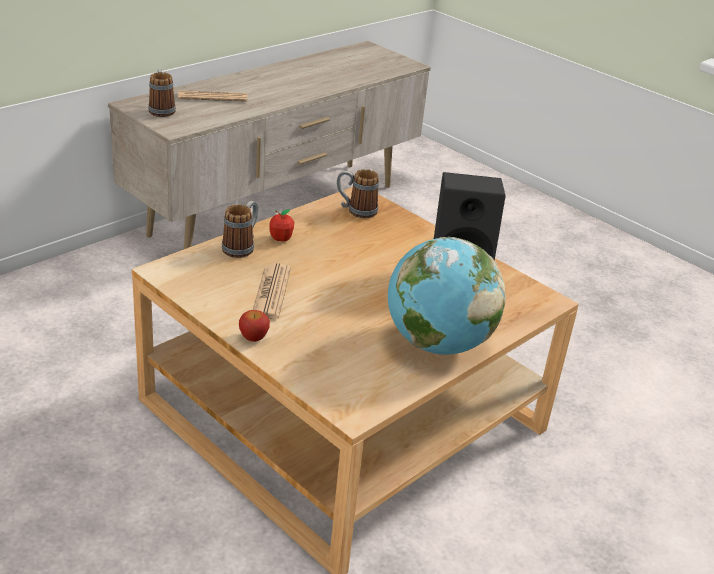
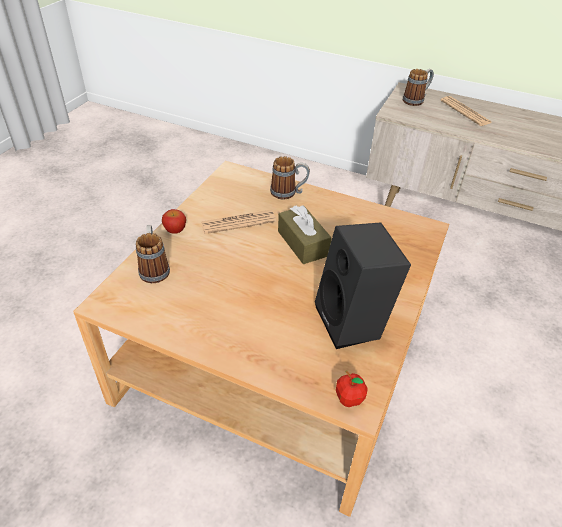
camera: 70 degrees right, 10 degrees up
apple [269,209,294,242] -> apple moved to [336,371,368,407]
mug [337,169,379,218] -> mug moved to [136,225,170,283]
globe [388,237,505,355] -> none
none -> brown tissue box [278,205,332,264]

